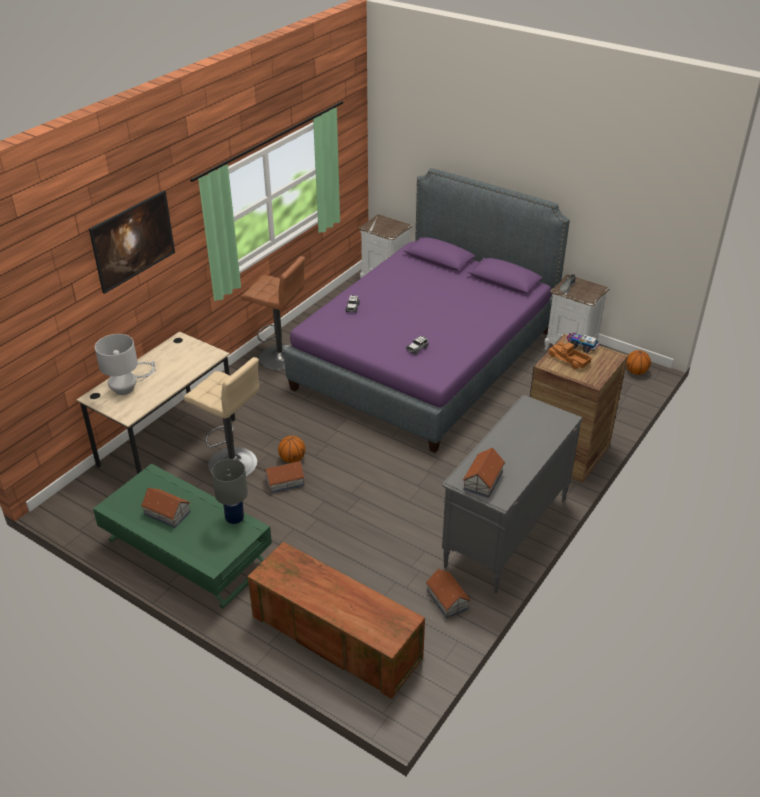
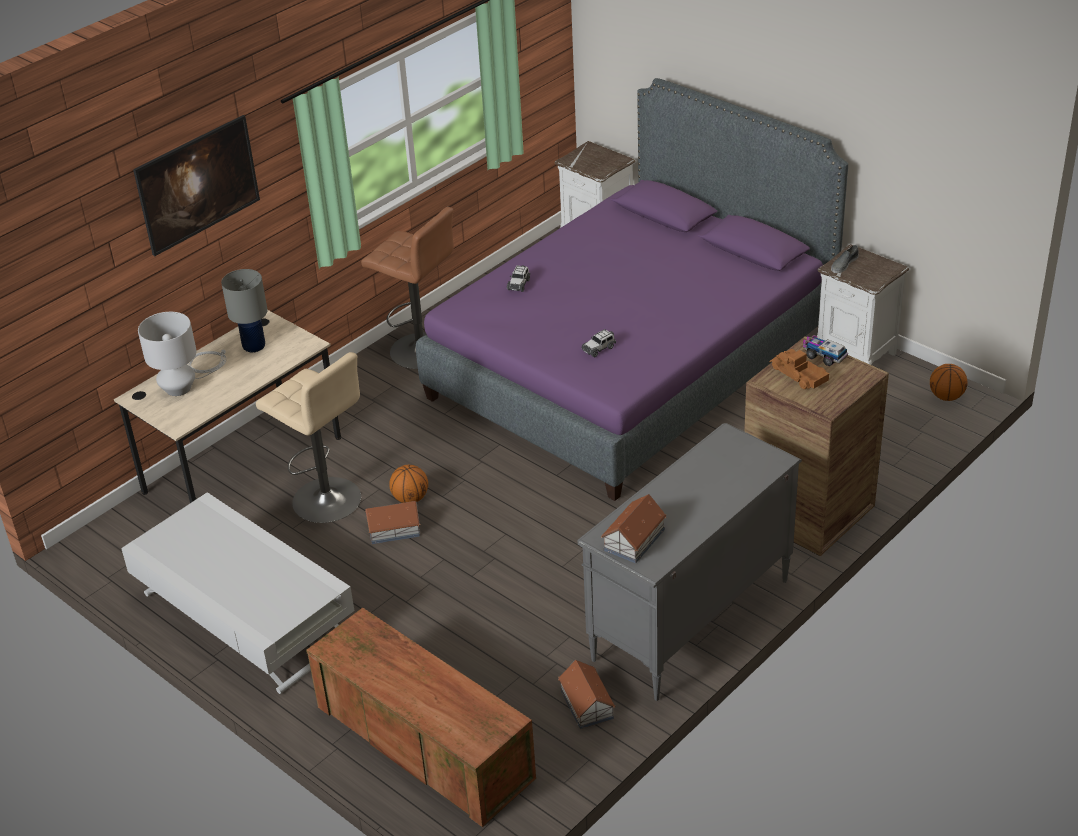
camera: 10 degrees right, 0 degrees up
green coffee table [93,463,272,609] -> white coffee table [121,492,354,694]
toy house [141,488,190,528] -> none
grey table lamp [211,459,248,524] -> grey table lamp moved to [221,269,268,353]

